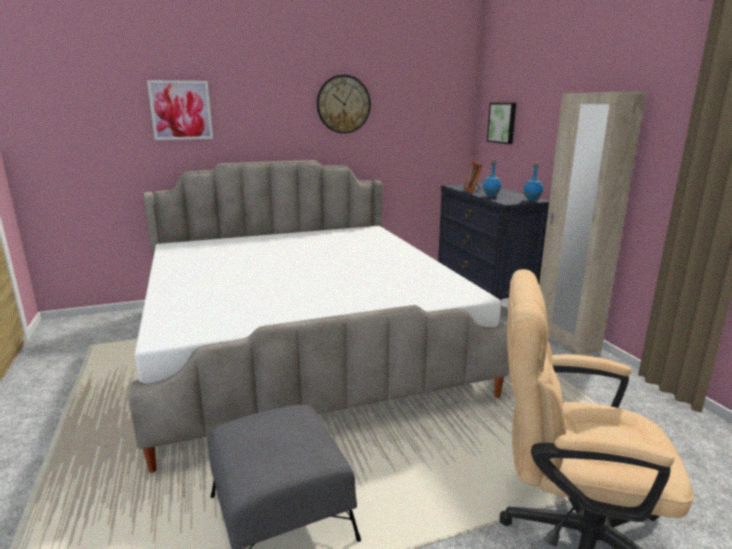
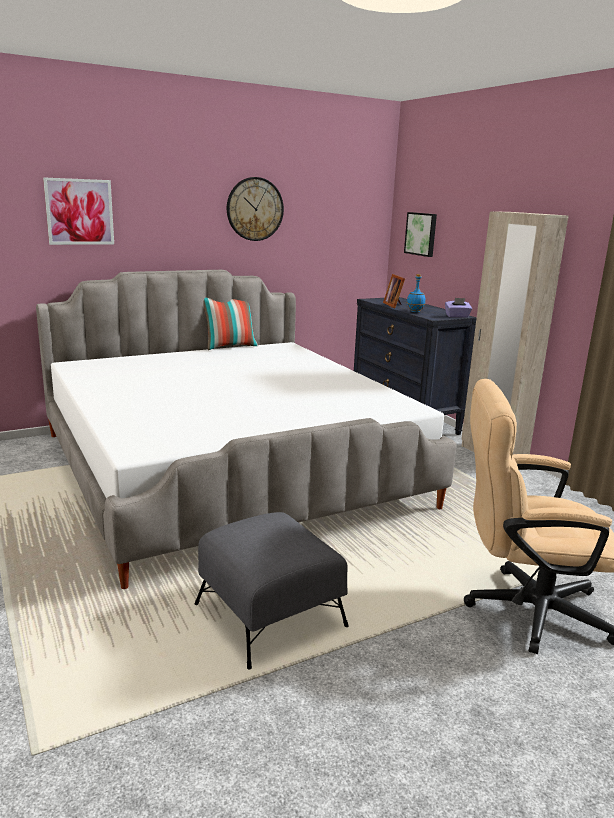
camera: 10 degrees left, 0 degrees up
blue bottle [523,162,543,201] -> purple tissue box [445,298,472,318]
none -> pillow [204,298,258,350]

